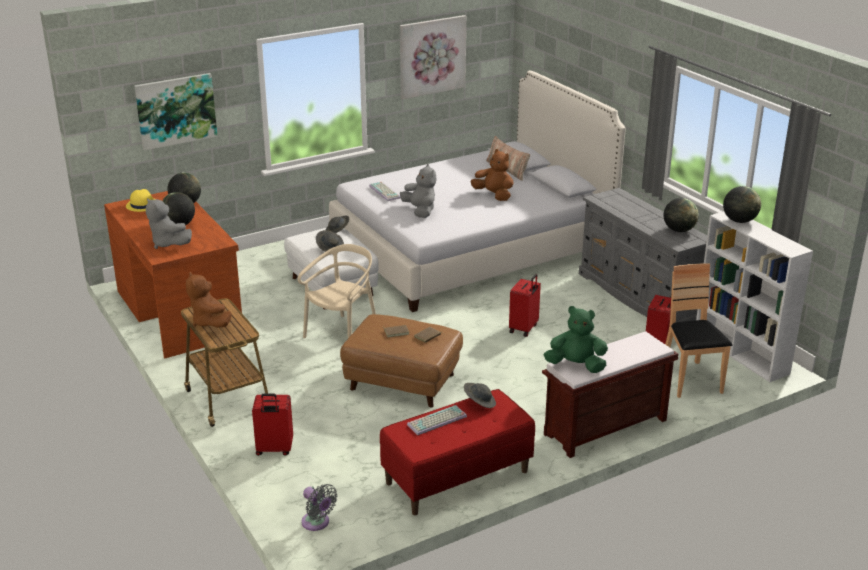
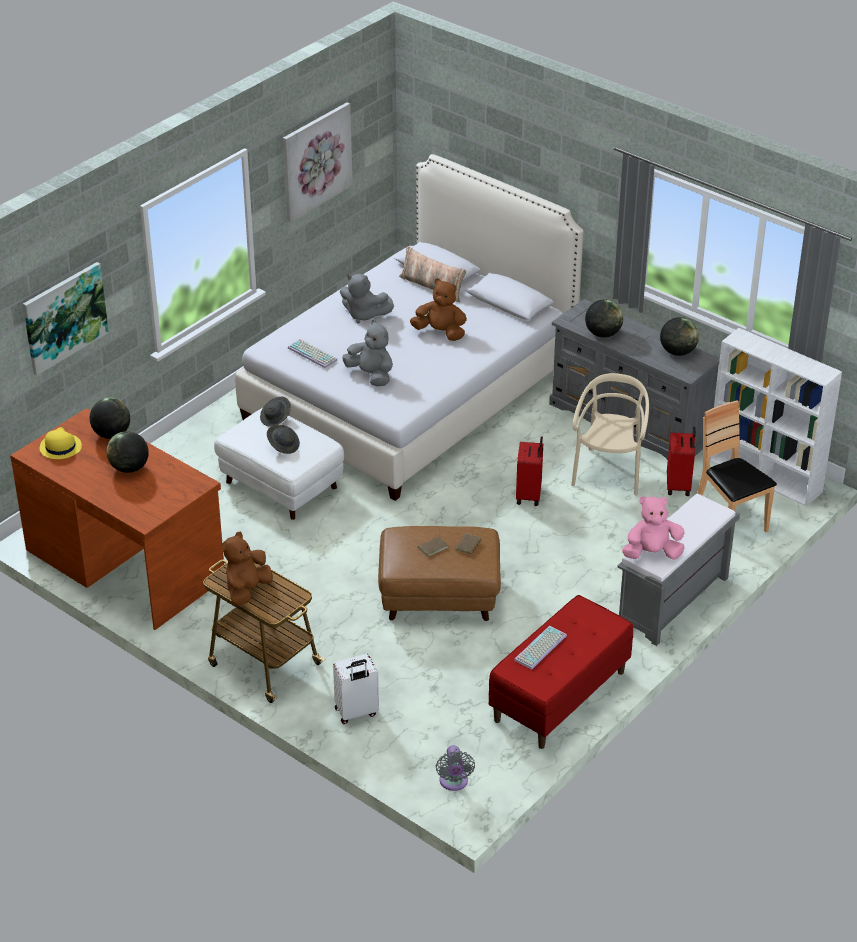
camera: 20 degrees left, 10 degrees up
grey plush toy [146,198,192,249] -> grey plush toy moved to [340,274,394,323]
brown plush toy [186,272,232,328] -> brown plush toy turned 75 degrees clockwise [222,532,273,606]
red suitcase [252,394,293,456] -> white suitcase [333,654,379,724]
beige chair [298,244,376,338] -> beige chair moved to [571,373,649,496]
grey fan [301,484,338,531] -> grey fan turned 60 degrees clockwise [436,745,475,791]
grey hat [464,383,496,408] -> none
brown bench [542,331,678,458] -> grey bench [617,494,740,646]
green plush toy [544,306,608,373] -> pink plush toy [622,496,685,560]
globe [723,186,761,223] -> globe moved to [585,299,623,338]

